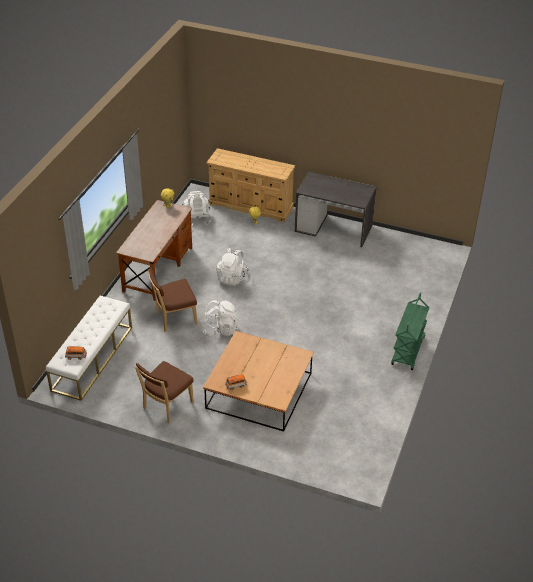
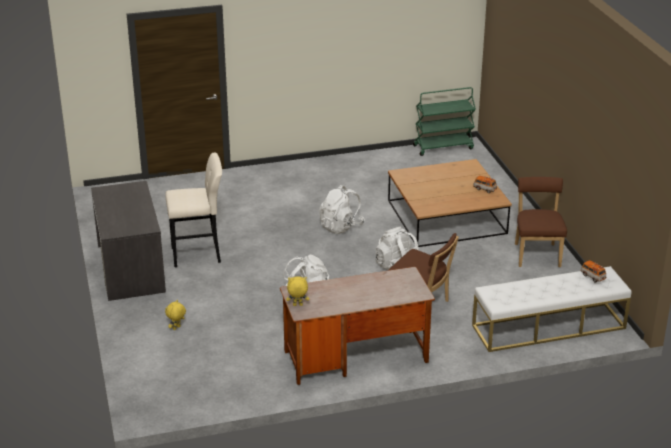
camera: 125 degrees left, 10 degrees down
brown chair [135,361,194,423] -> brown chair turned 90 degrees counterclockwise [515,177,567,267]
white backpack [182,191,212,226] -> white backpack moved to [319,185,364,234]
beige dresser [206,148,295,222] -> none
green cart [391,292,429,370] -> green cart moved to [413,87,476,156]
none -> beige stool [165,153,222,267]

